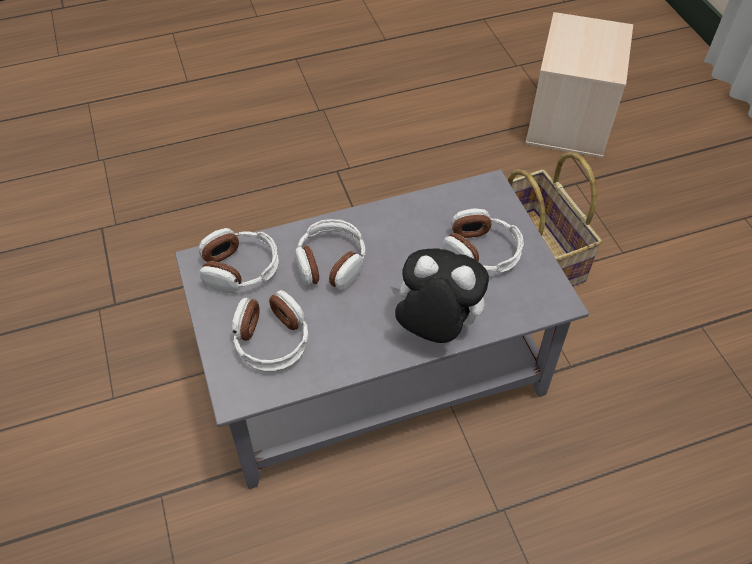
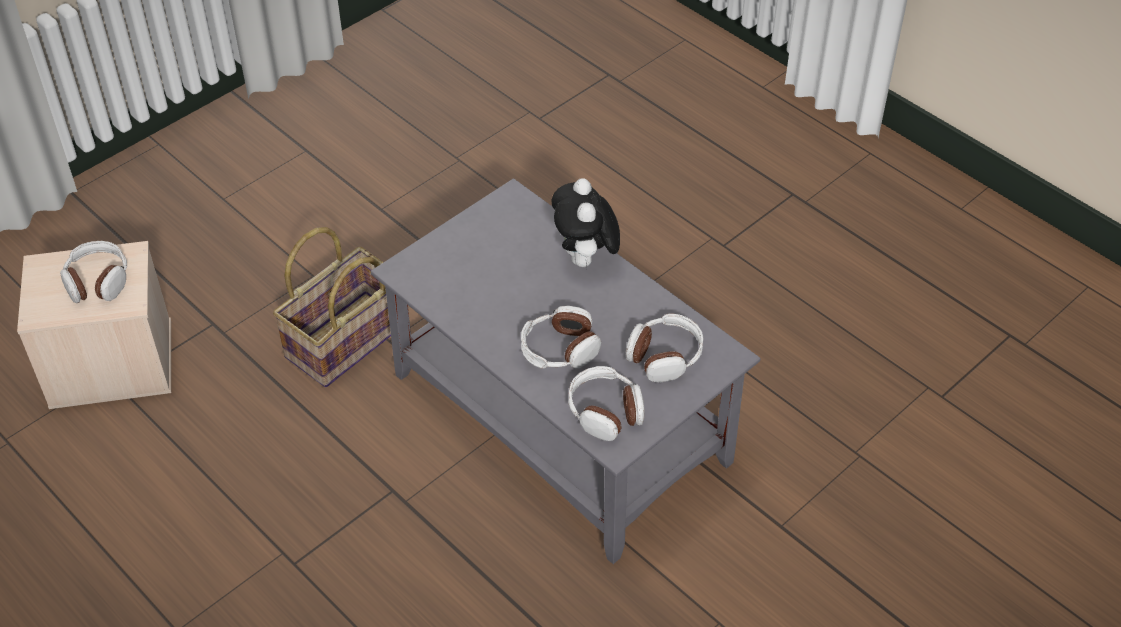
camera: 115 degrees left, 5 degrees down
headphones [443,208,524,273] -> headphones moved to [60,241,127,303]

